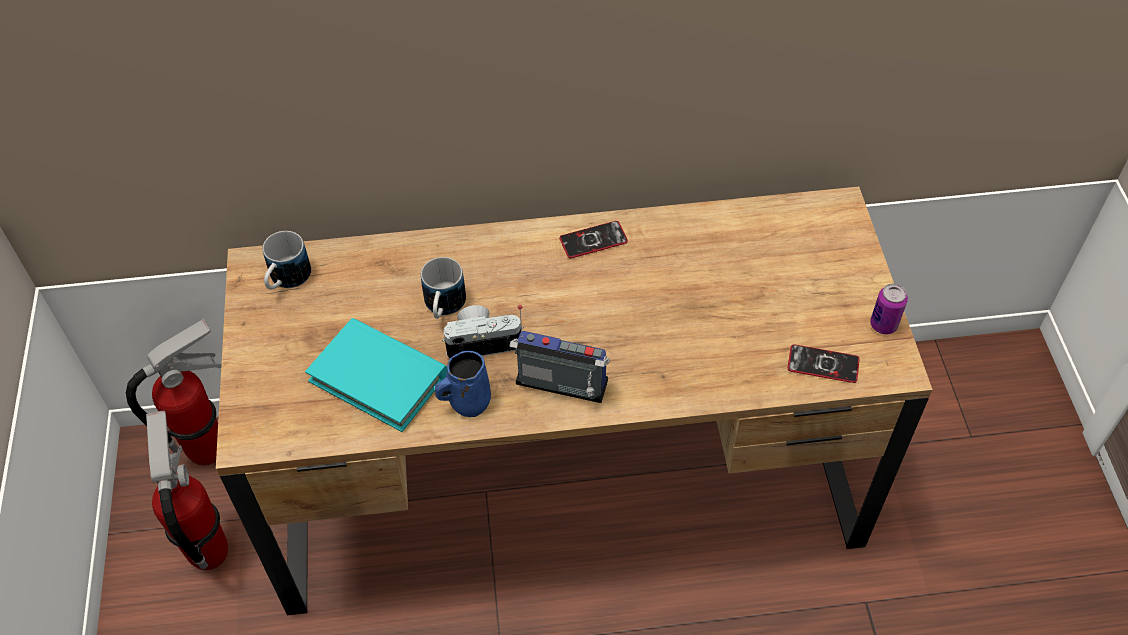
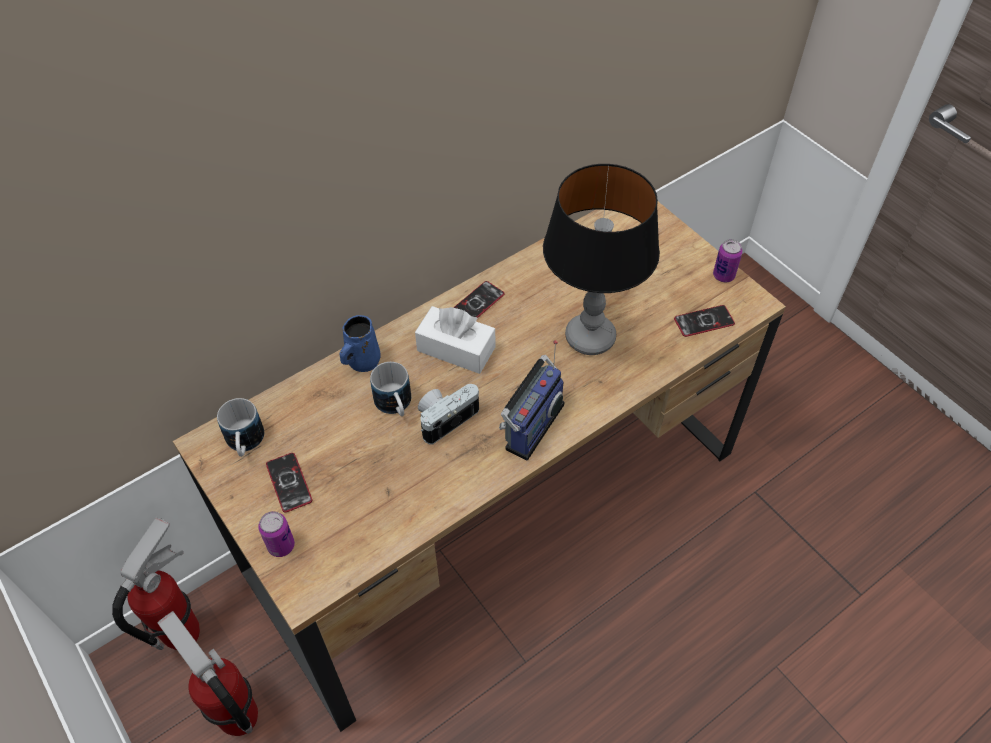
camera: 30 degrees left, 0 degrees up
turquoise book [305,318,447,432] -> none
blue mug [435,351,491,417] -> blue mug moved to [339,315,380,372]
radio [509,305,610,403] -> radio turned 135 degrees clockwise [499,340,564,461]
none -> can [258,511,295,557]
none -> phone [266,453,312,513]
none -> white tissue box [415,306,495,374]
none -> table lamp [543,164,660,355]

